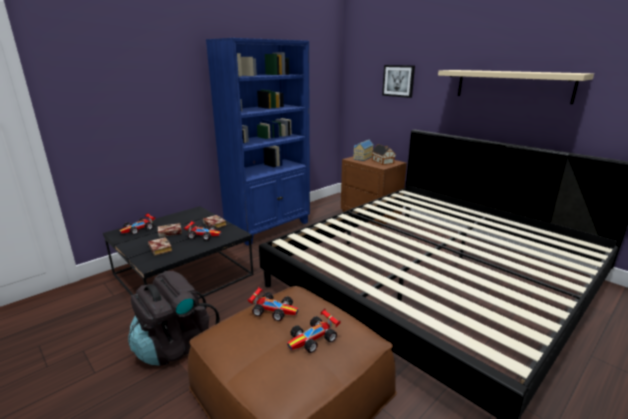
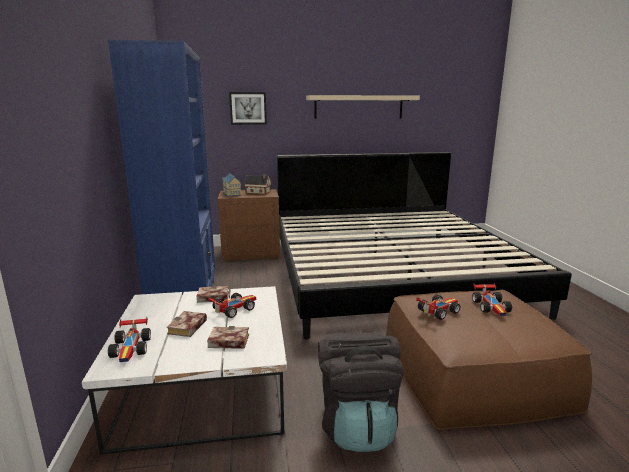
camera: 55 degrees left, 5 degrees down
black coffee table [103,206,253,299] -> white coffee table [82,286,287,455]

